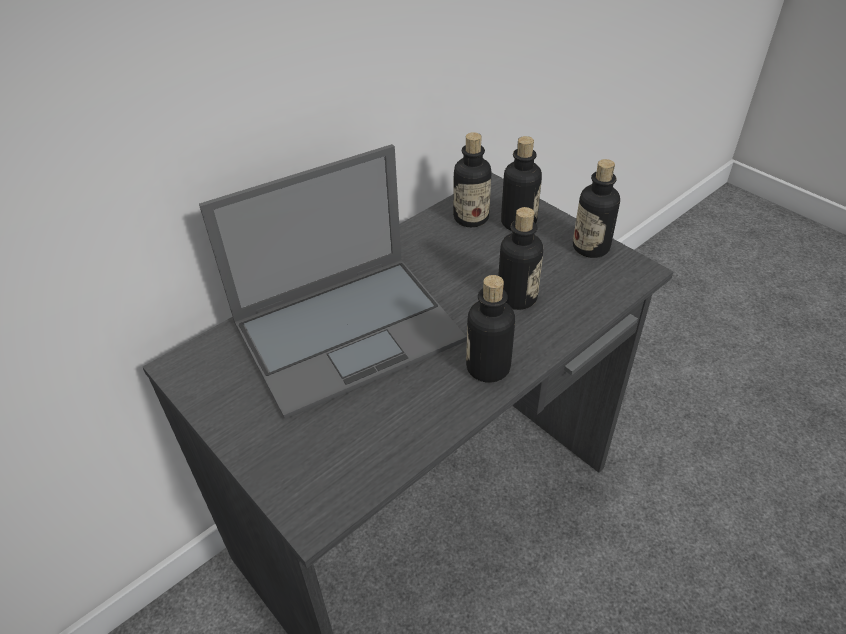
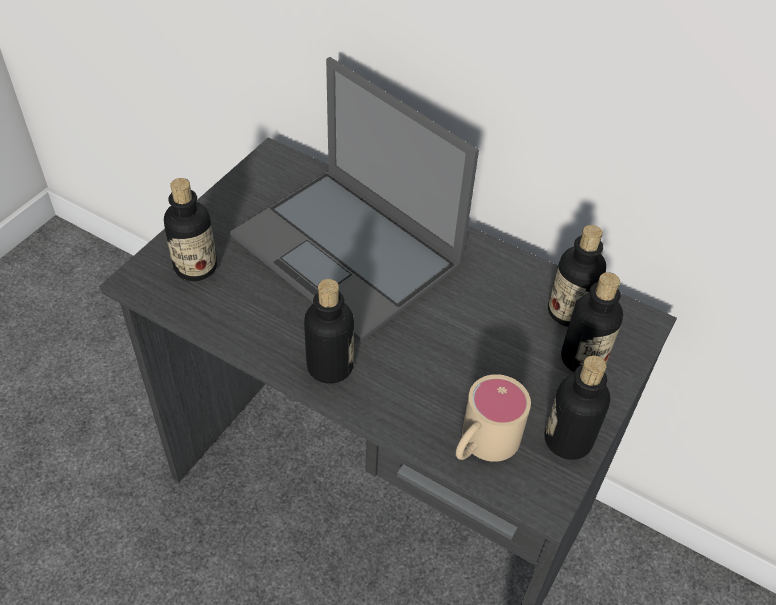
camera: 70 degrees right, 5 degrees up
bottle [498,207,543,310] -> bottle moved to [164,178,217,281]
none -> beige mug [456,374,531,462]

